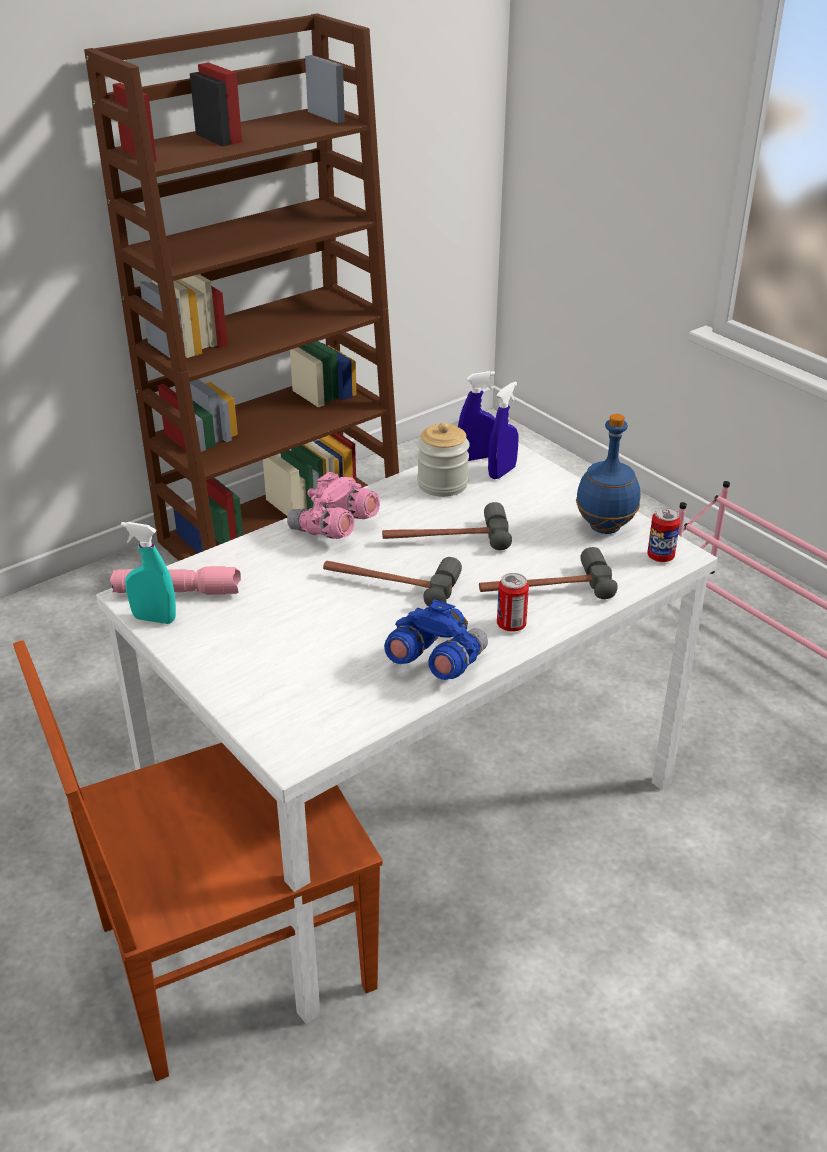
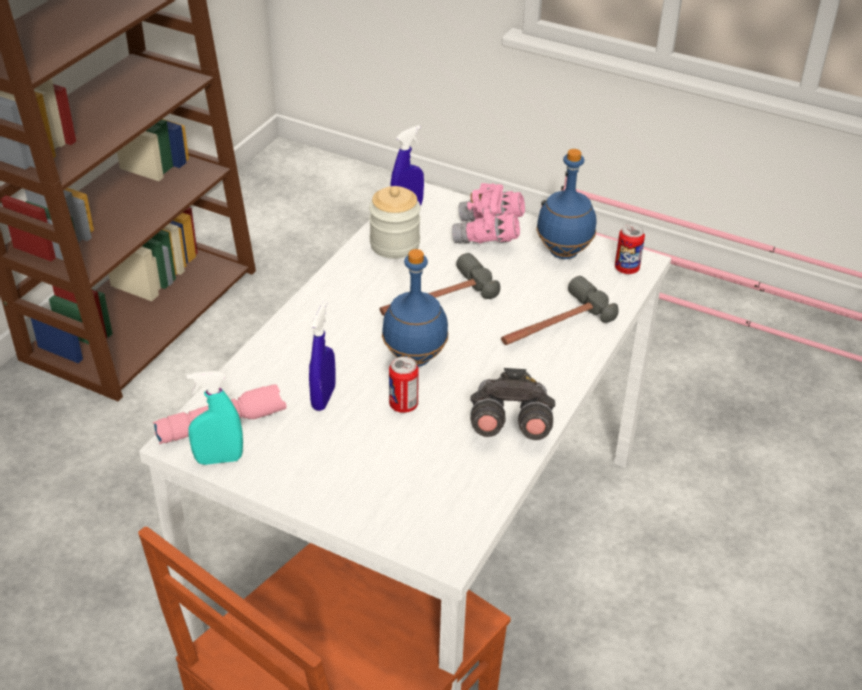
camera: 25 degrees left, 5 degrees up
pink binoculars [287,472,380,539] -> pink binoculars moved to [452,183,525,243]
hammer [323,557,462,607] -> blue bottle [382,249,448,367]
blue binoculars [384,599,488,680] -> grey binoculars [470,368,555,440]
blue spray bottle [488,381,519,479] -> blue spray bottle moved to [309,301,336,411]
can [497,573,529,632] -> can moved to [389,357,419,413]

